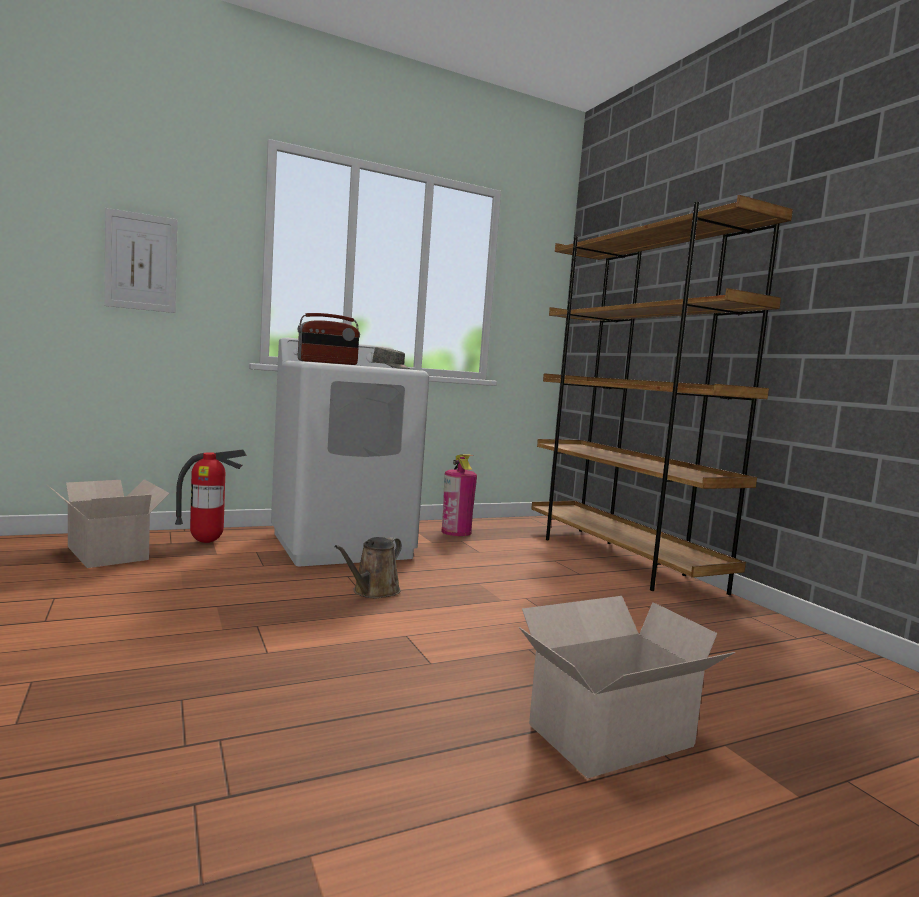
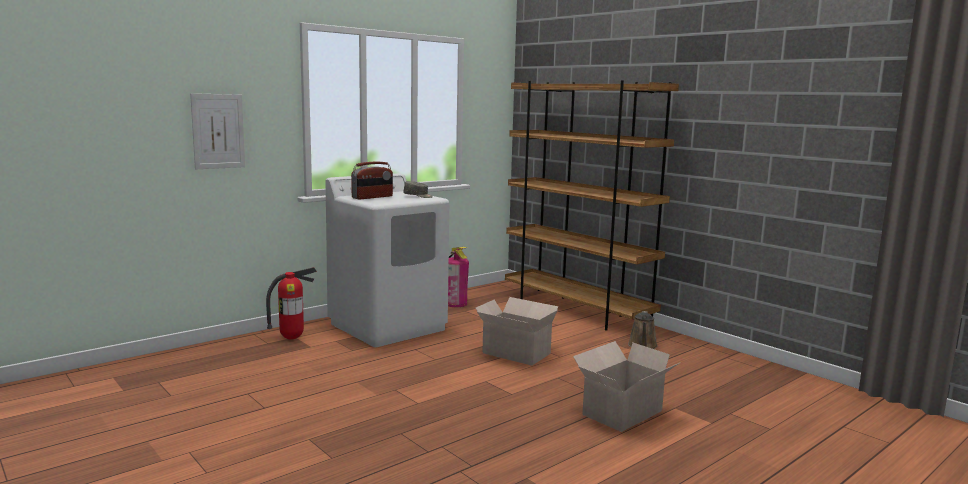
camera: 15 degrees left, 5 degrees up
cardboard box [47,479,170,568] -> cardboard box moved to [476,297,558,366]
brown watering can [335,537,402,598] -> brown watering can moved to [628,311,658,349]

